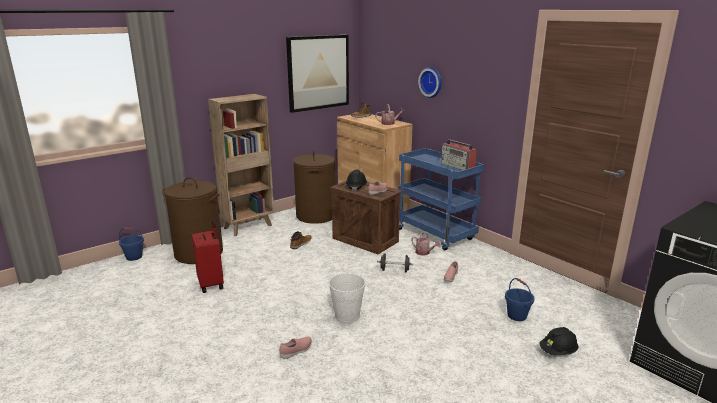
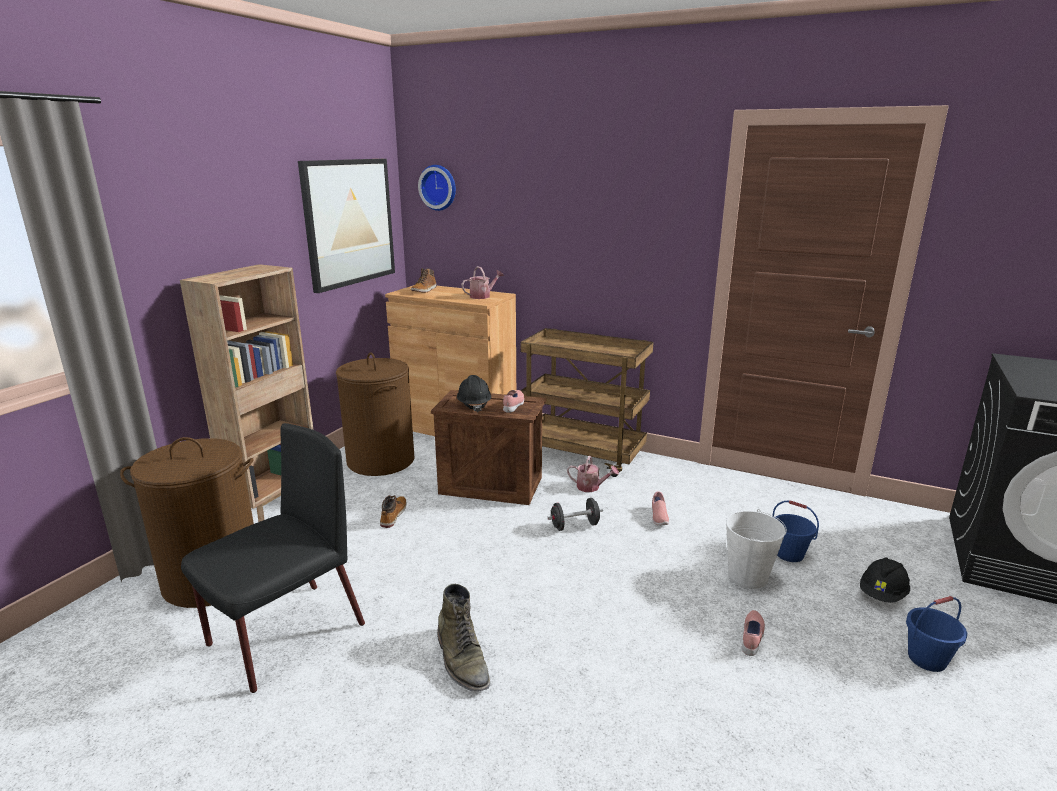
camera: 25 degrees left, 0 degrees up
blue bucket [119,227,144,261] -> blue bucket moved to [906,596,967,672]
red suitcase [192,220,224,293] -> black chair [181,423,365,693]
pink shoe [279,336,312,359] -> pink shoe moved to [742,610,765,656]
white bucket [329,273,366,323] -> white bucket moved to [726,509,787,588]
blue cart [398,148,484,250] -> brown cart [521,328,654,477]
wall clock [418,67,442,98] -> wall clock moved to [418,165,456,211]
radio [441,139,477,170] -> none
none -> green boot [437,584,490,691]

